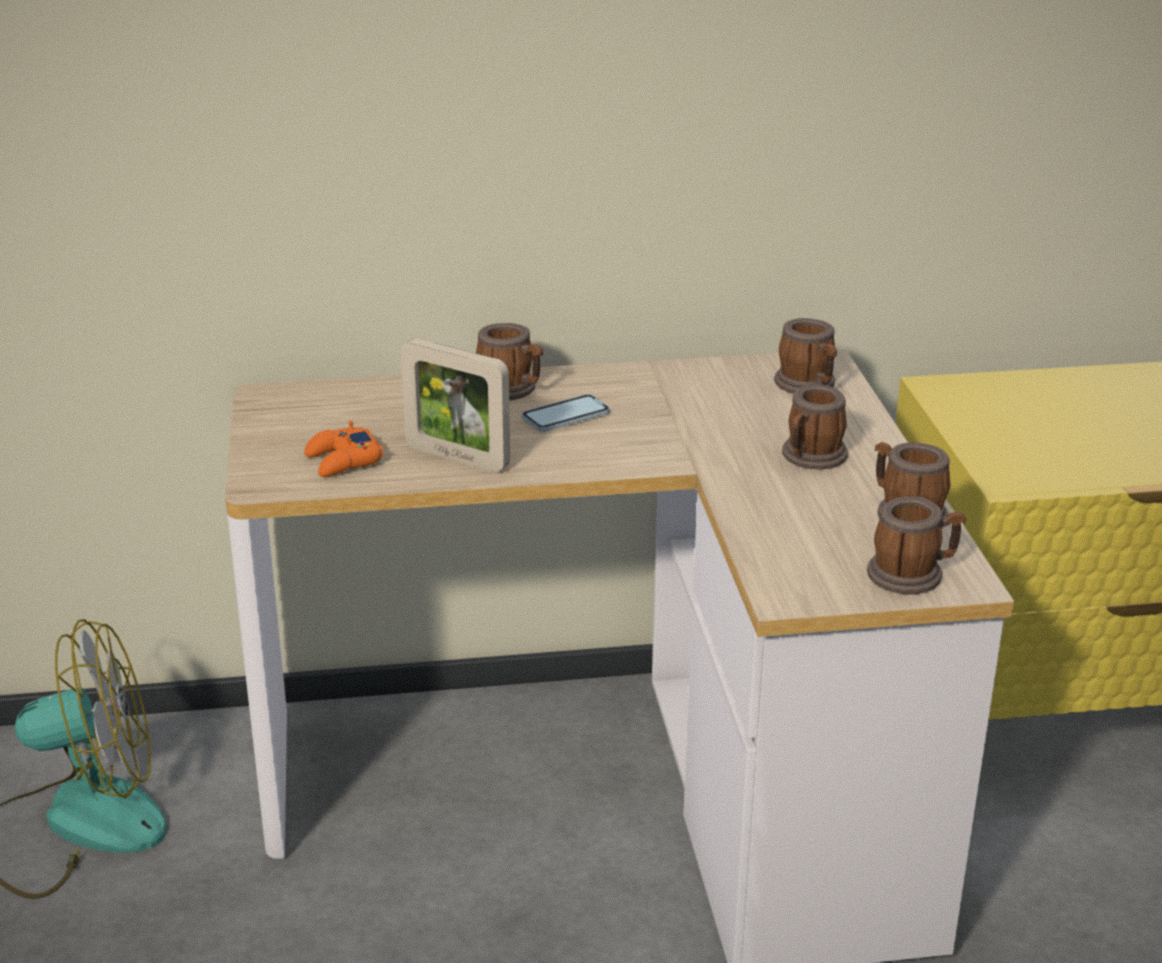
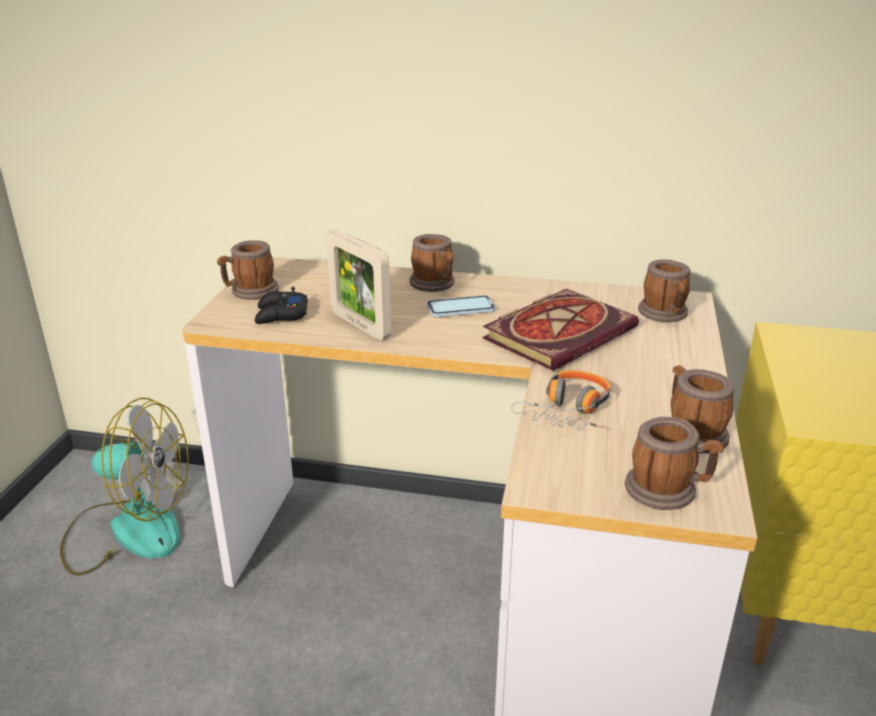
camera: 20 degrees right, 0 degrees up
orange game controller [304,421,384,477] -> black game controller [255,287,308,324]
mug [782,384,848,470] -> mug moved to [217,240,279,300]
none -> book [483,289,639,371]
none -> headphones [511,370,611,430]

